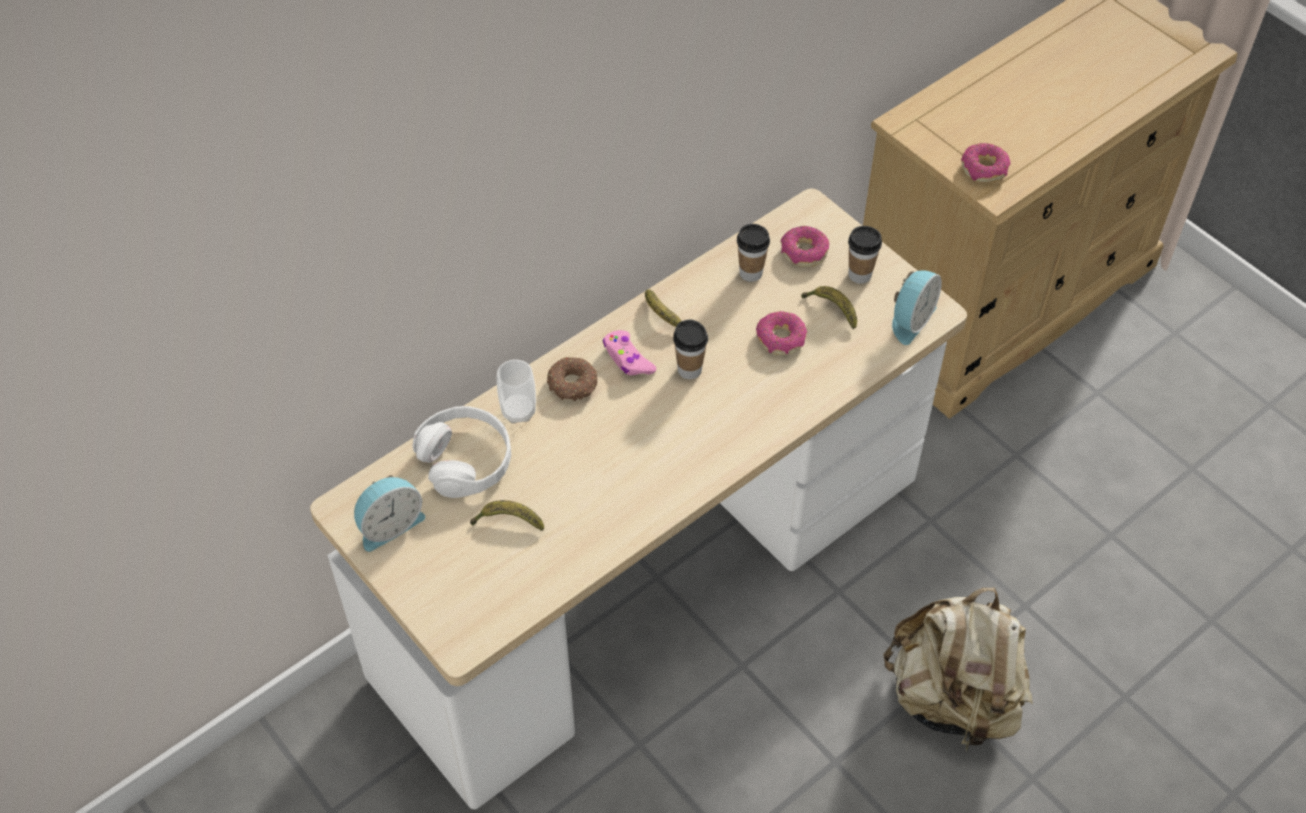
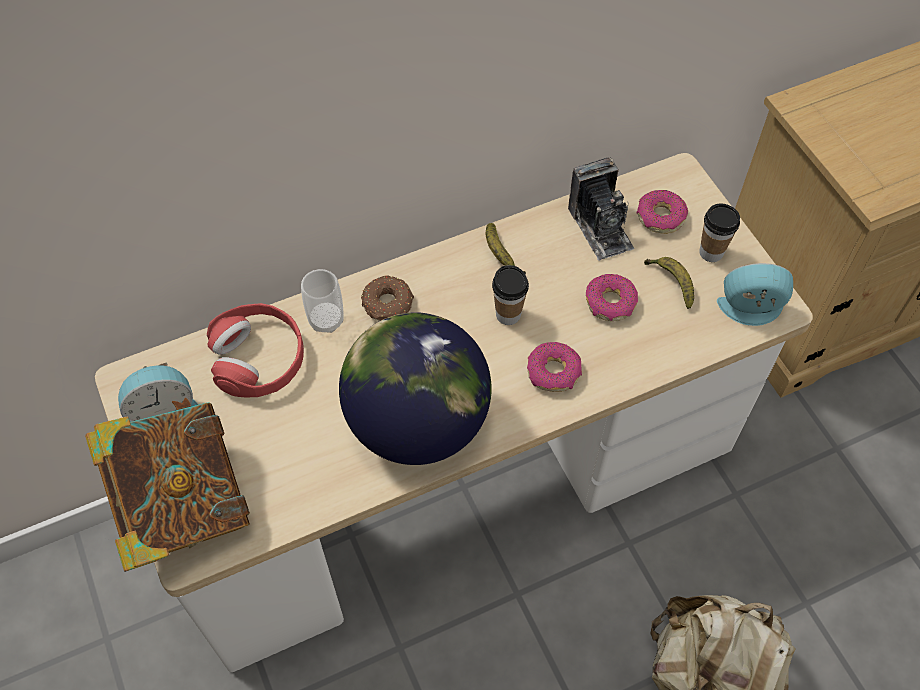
camera: 15 degrees right, 5 degrees up
white headphones [413,406,511,498] -> red headphones [207,303,304,397]
banana [470,500,544,531] -> none
pink game controller [603,330,656,375] -> none
cup [737,224,770,282] -> camera [568,157,635,261]
alarm clock [892,271,942,345] -> alarm clock turned 135 degrees counterclockwise [717,263,793,326]
donut [961,143,1011,182] -> donut moved to [527,342,582,392]
none -> book [85,398,250,572]
none -> globe [339,312,491,465]

